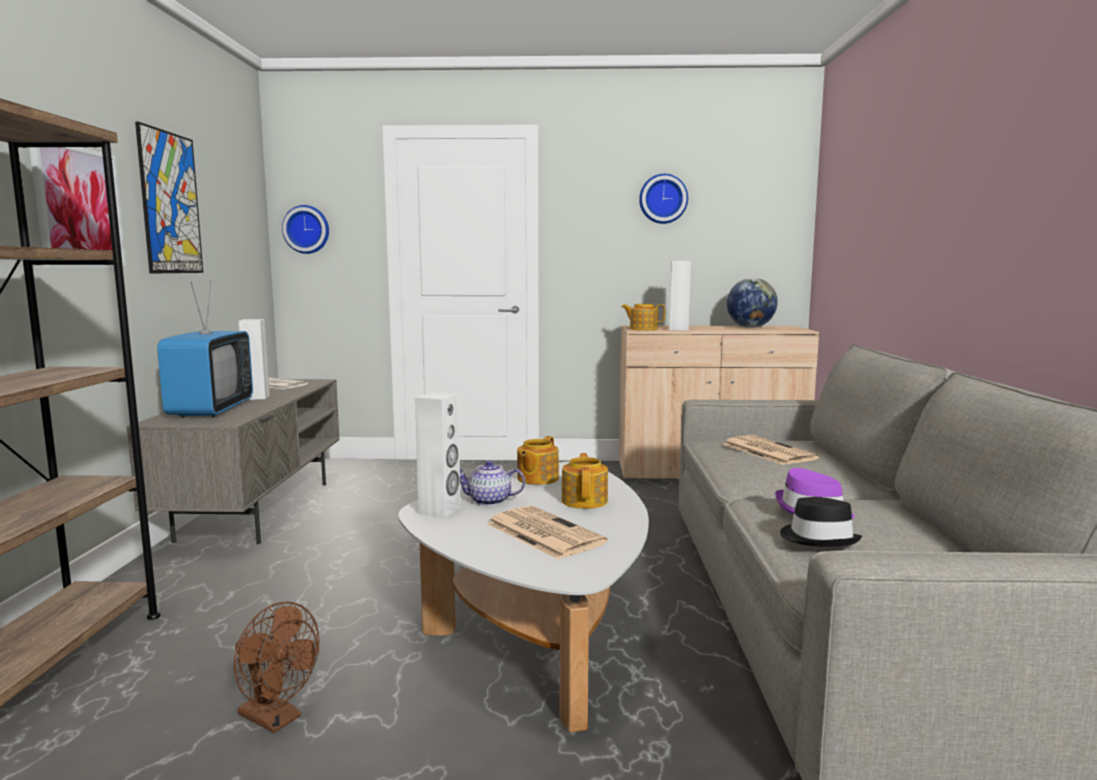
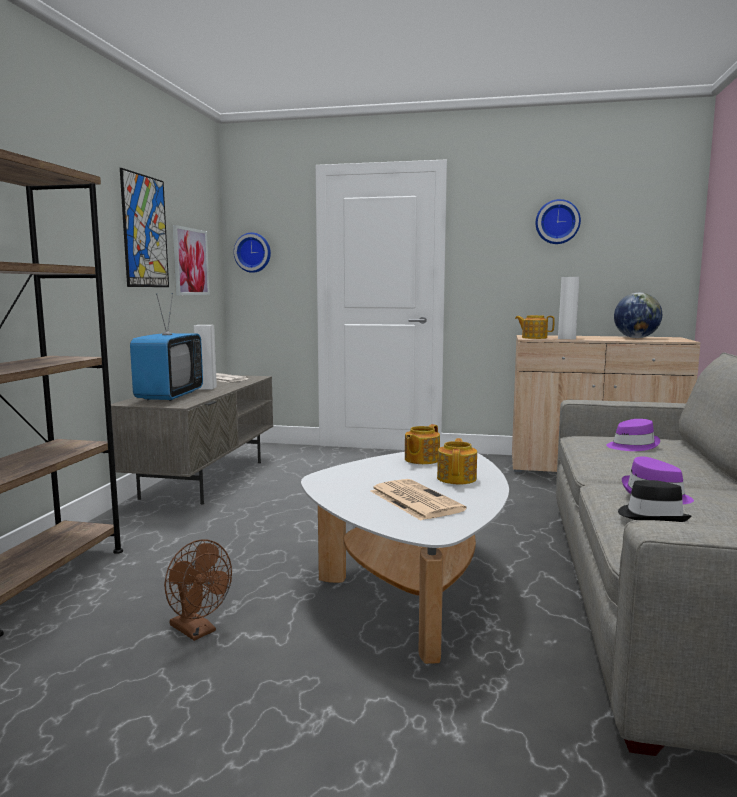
camera: 10 degrees right, 0 degrees up
picture [29,147,127,267] -> picture moved to [172,225,210,295]
white speaker [415,392,461,518] -> none
teapot [460,460,525,506] -> none
newspaper [723,435,820,465] -> purple hat [606,419,660,451]

